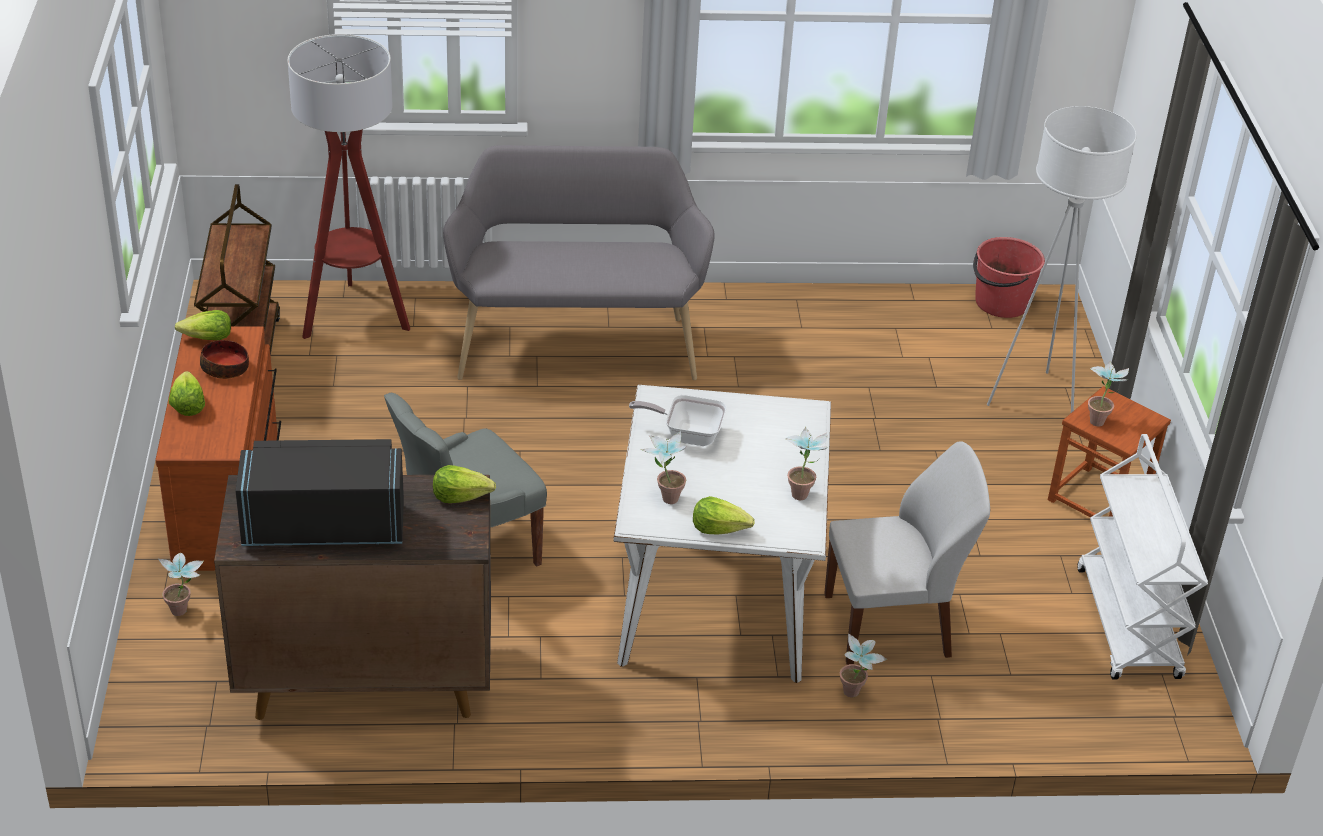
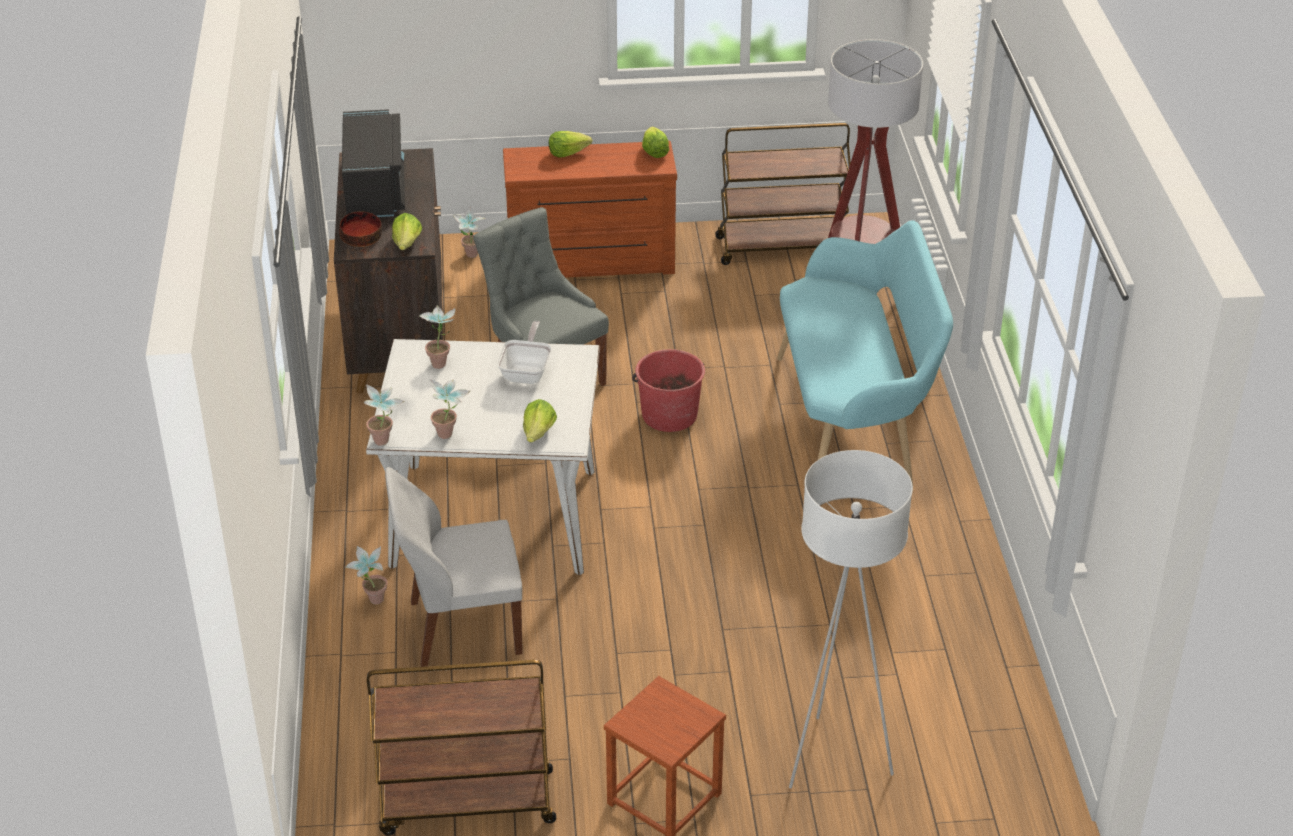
camera: 90 degrees right, 0 degrees up
bowl [200,340,249,379] -> bowl moved to [339,211,382,247]
grey bench [443,145,715,380] -> turquoise bench [777,220,953,485]
lettuce [693,496,755,535] -> lettuce moved to [523,399,557,442]
white chair [824,441,990,665] -> white chair turned 90 degrees clockwise [385,467,522,667]
red bucket [973,237,1045,318] -> red bucket moved to [632,349,705,432]
white cart [1077,434,1208,680] -> brown cart [367,660,556,835]
potted plant [1088,361,1129,427] -> potted plant moved to [364,384,404,446]

